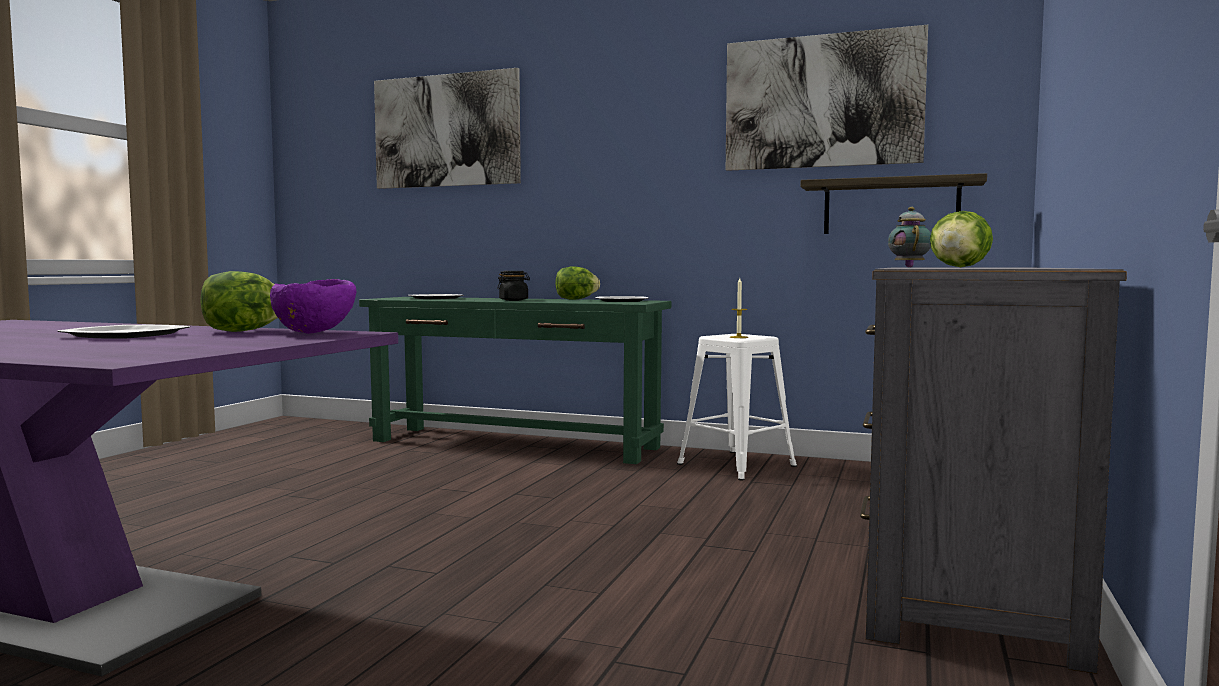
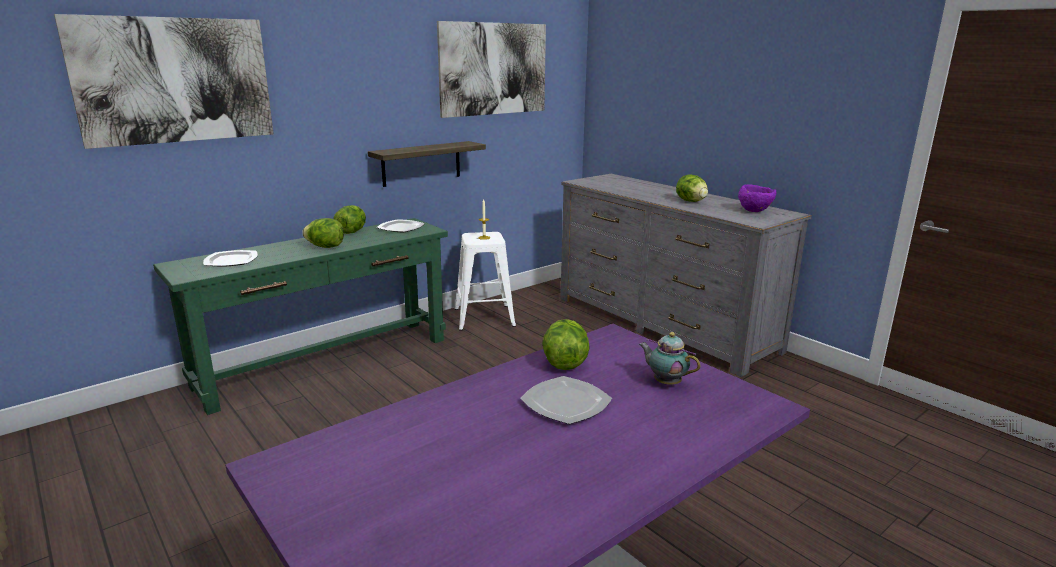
camera: 60 degrees left, 15 degrees up
purple bowl [270,279,357,334] -> purple bowl moved to [738,184,777,212]
black jar [497,271,530,301] -> lettuce [302,218,344,248]
shelf [801,173,987,234] -> shelf moved to [368,141,486,187]
teapot [888,207,931,267] -> teapot moved to [639,332,700,385]

